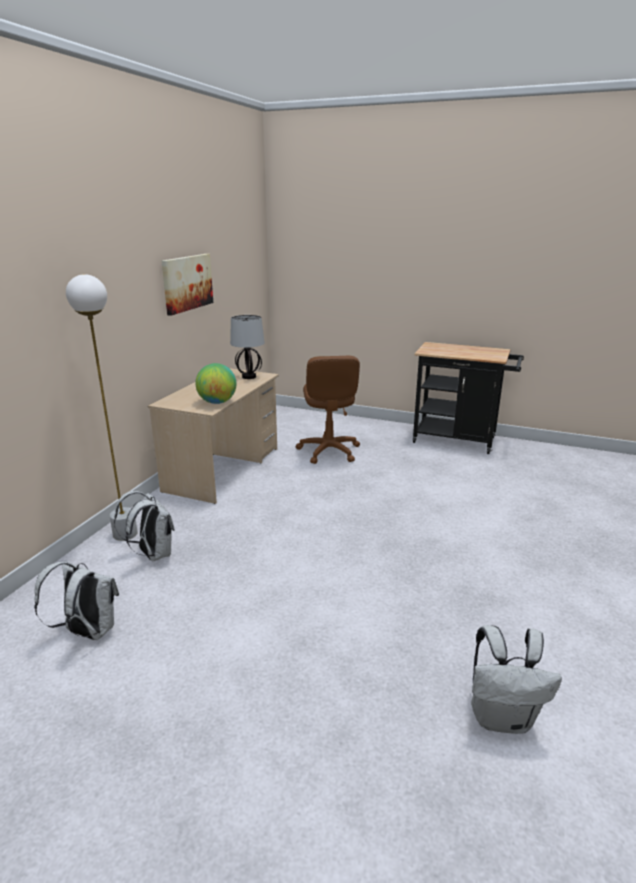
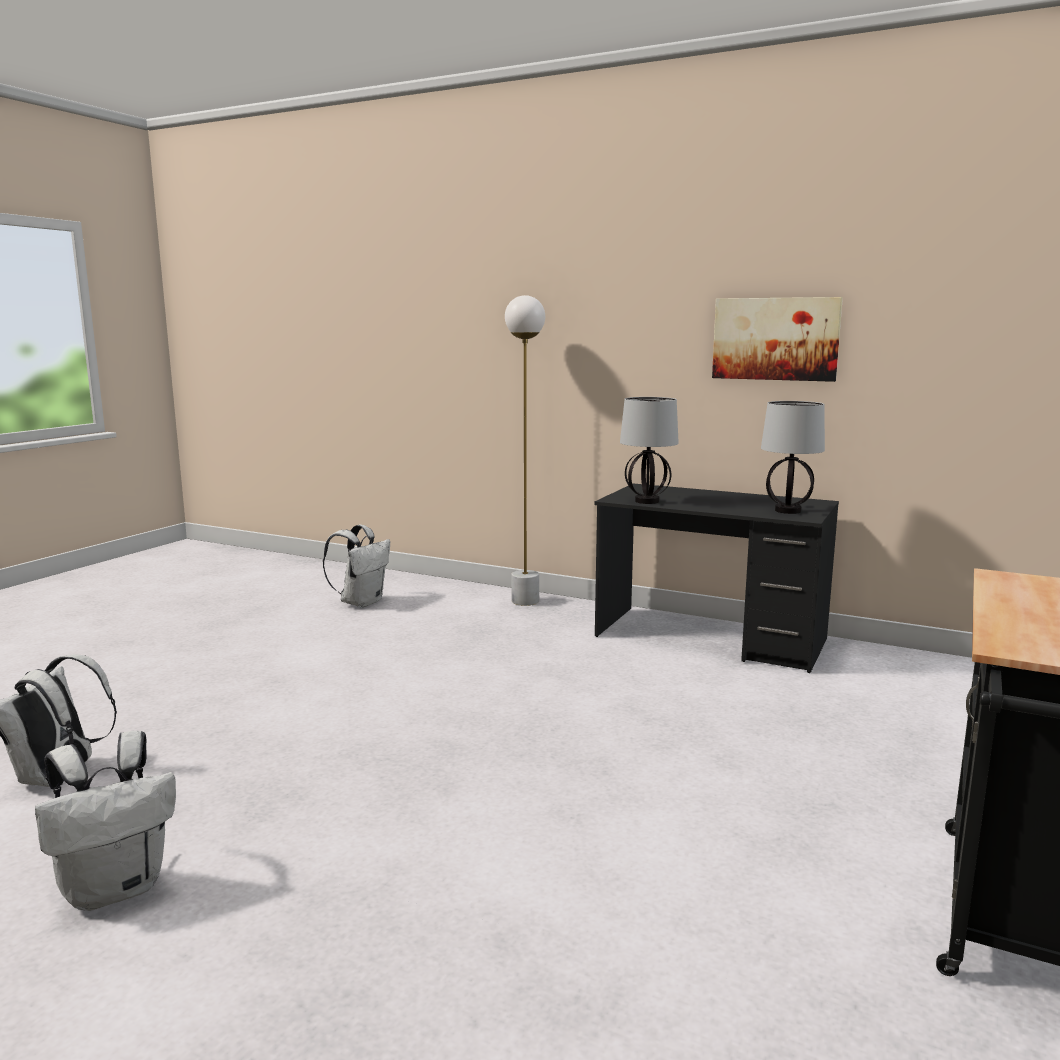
camera: 95 degrees right, 10 degrees down
white backpack [114,491,174,561] -> white backpack moved to [35,731,176,911]
beige desk [148,368,279,504] -> black desk [594,483,839,673]
globe [195,363,236,404] -> table lamp [620,397,679,504]
brown office chair [296,356,360,464] -> none

